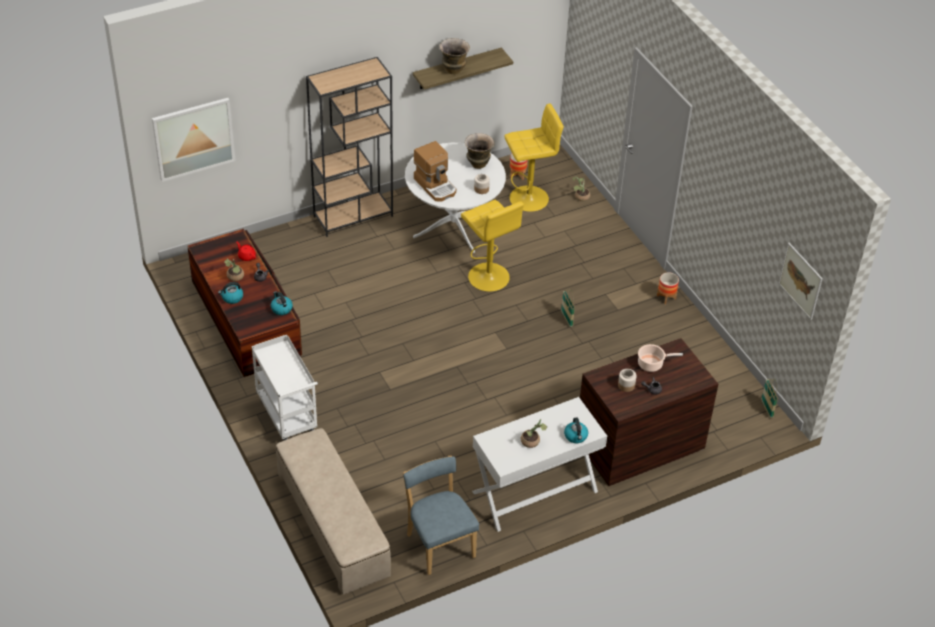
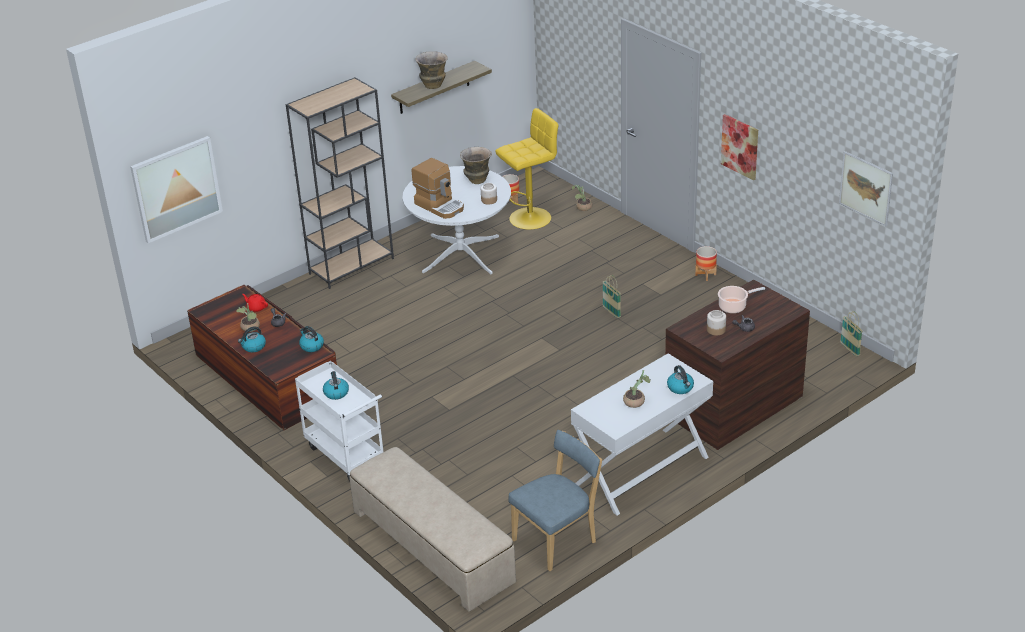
camera: 10 degrees left, 10 degrees down
blue chair [403,456,479,575] -> blue chair turned 90 degrees clockwise [508,430,602,571]
yellow stool [461,200,524,292] -> none
none -> kettle [323,371,349,400]
none -> picture [721,114,758,180]

